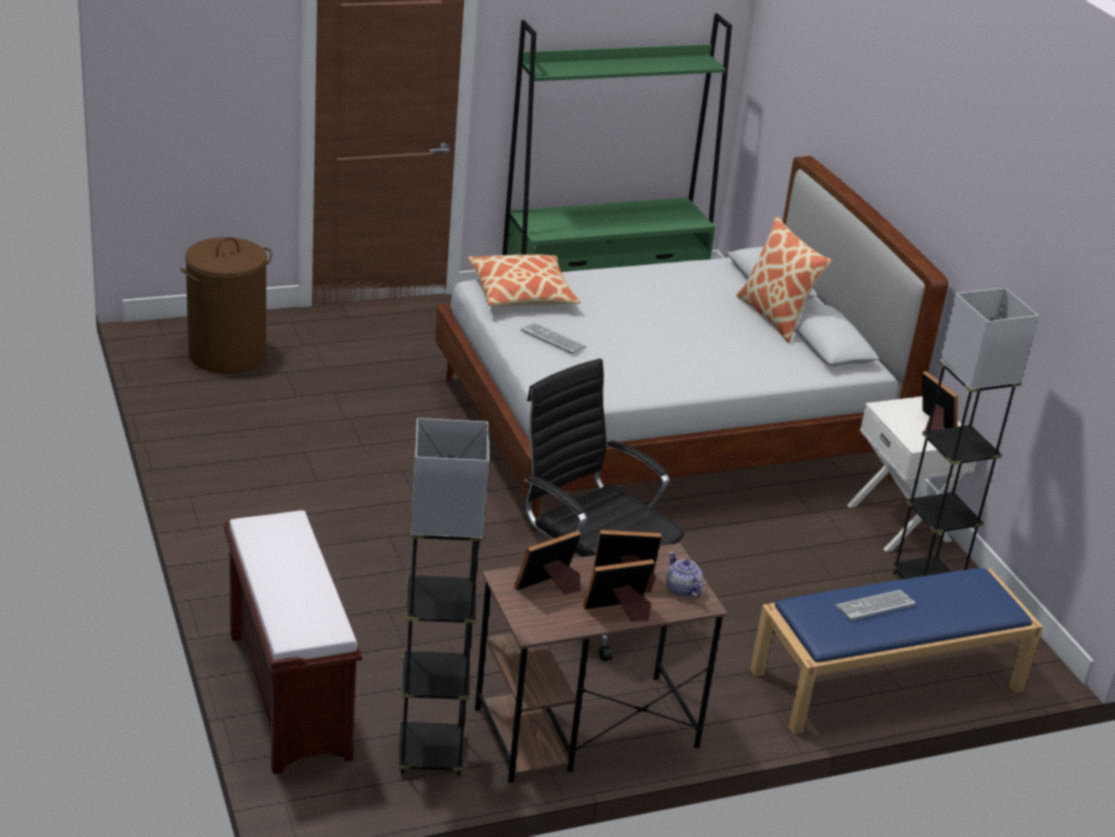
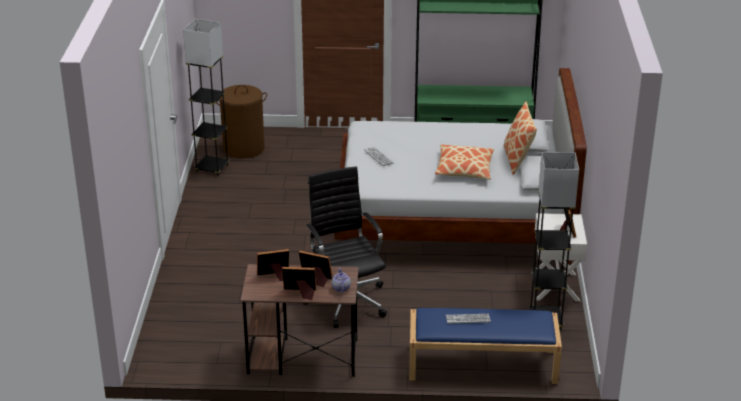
camera: 25 degrees right, 0 degrees up
brown bench [224,510,362,774] -> none
grey floor lamp [398,418,489,776] -> grey floor lamp moved to [183,19,230,176]
pillow [468,255,580,306] -> pillow moved to [435,144,494,179]

